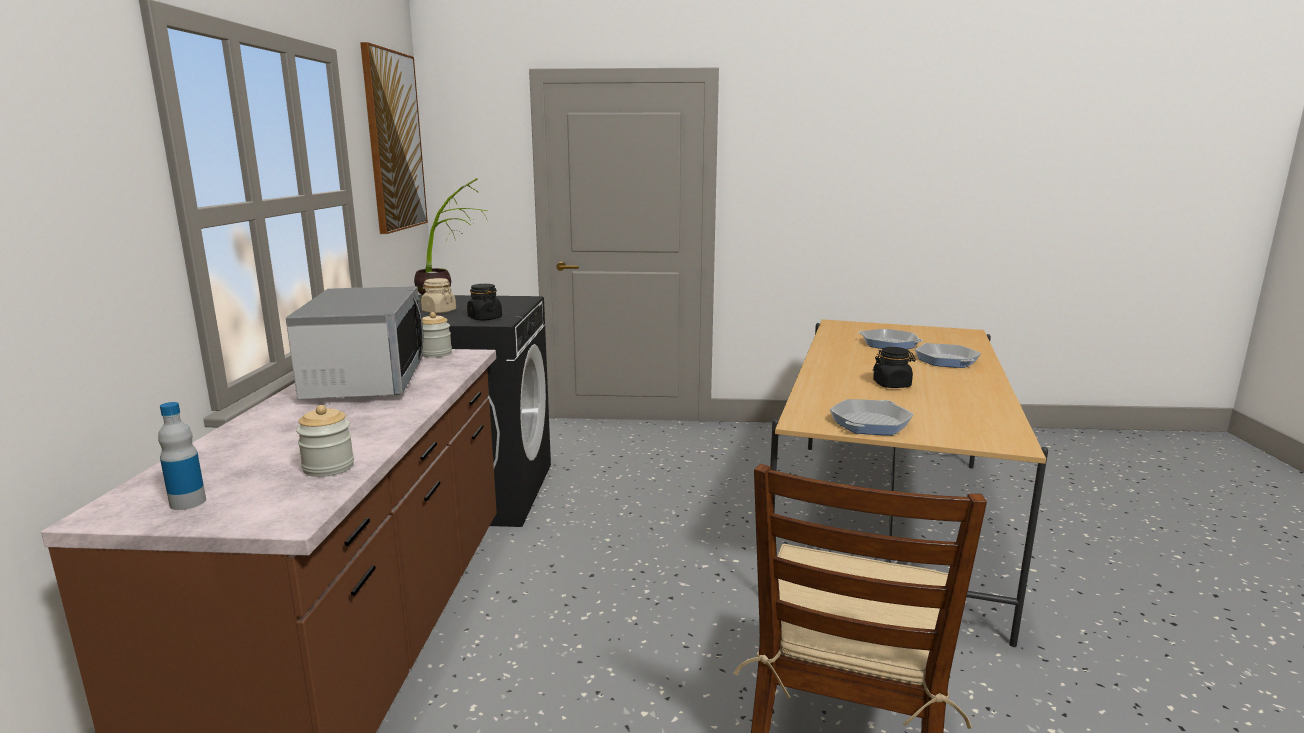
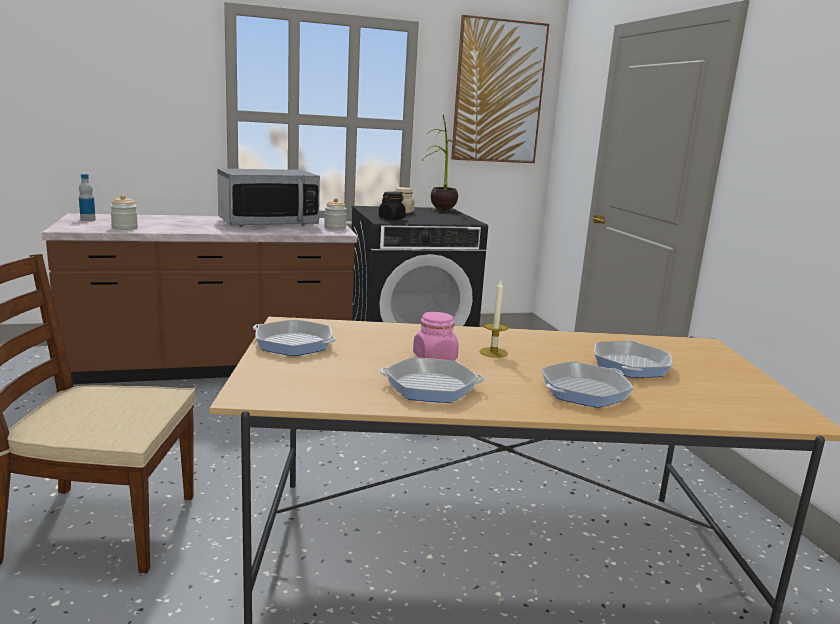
camera: 70 degrees right, 0 degrees up
black jar [873,347,916,388] -> pink jar [413,312,459,361]
none -> frying pan [379,358,485,403]
none -> candle [480,280,508,358]

